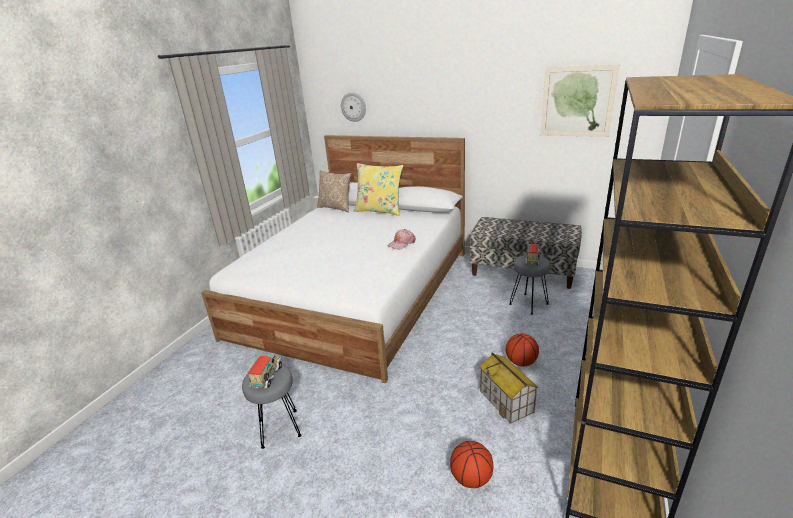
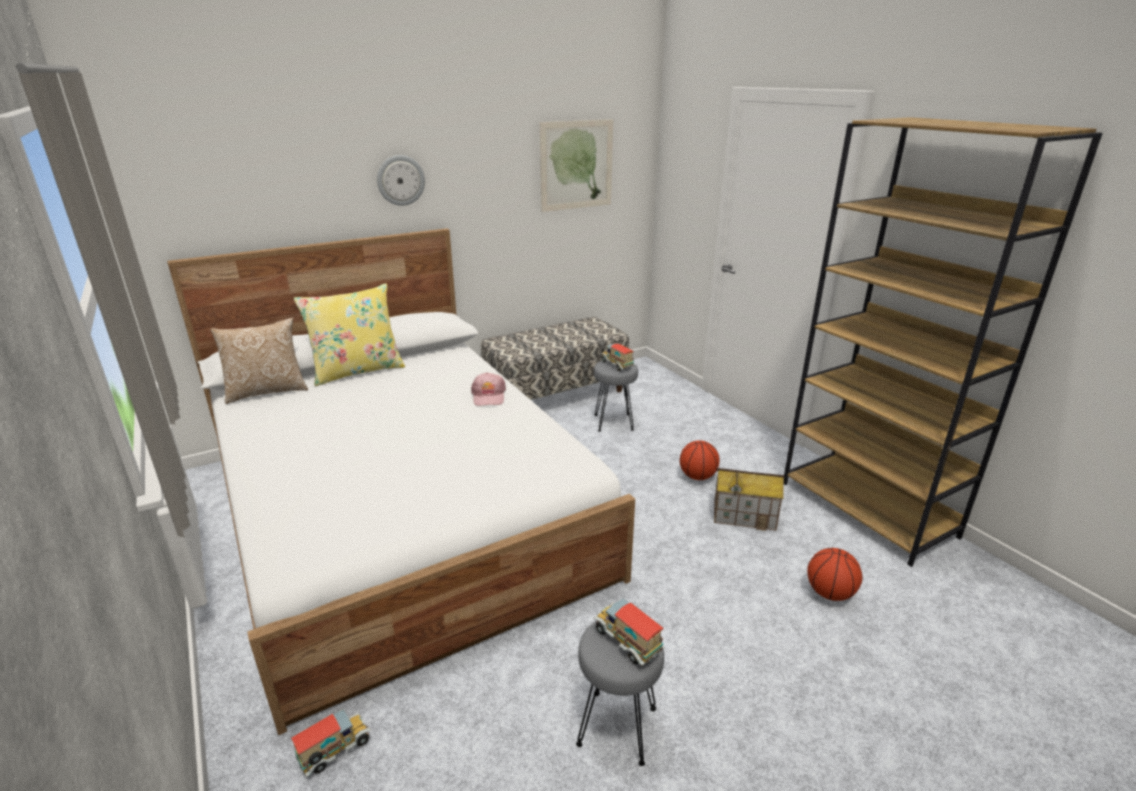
camera: 55 degrees left, 0 degrees up
wall clock [341,93,366,122] -> wall clock moved to [377,155,425,206]
none -> toy truck [291,709,370,777]

